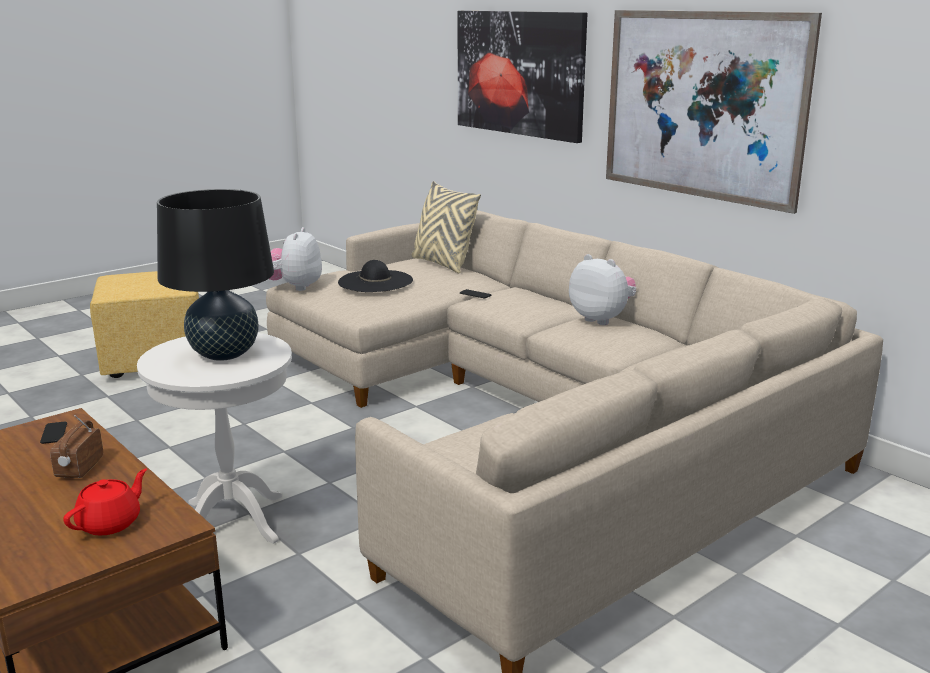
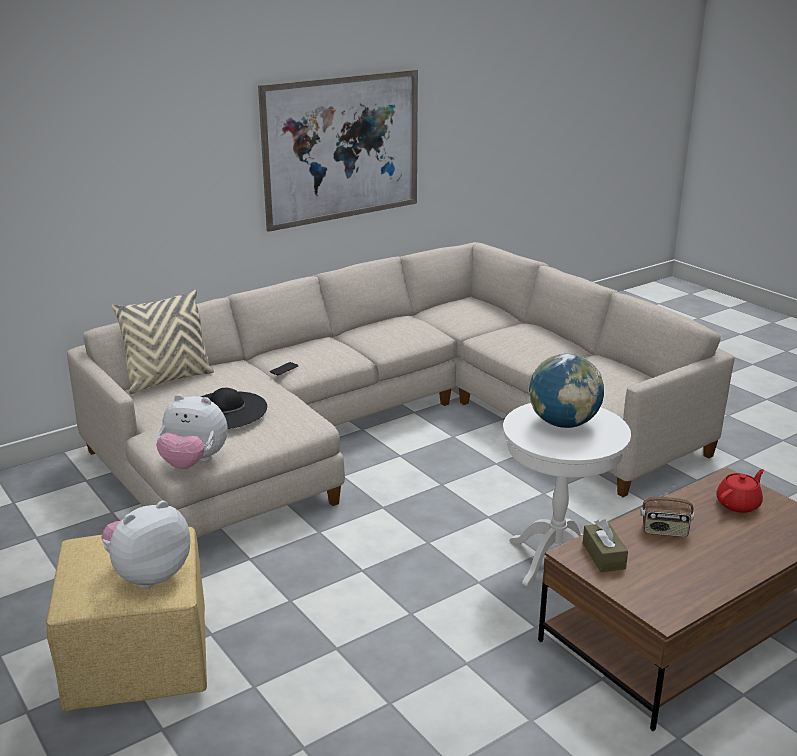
camera: 85 degrees left, 5 degrees up
phone [40,422,67,444] -> brown tissue box [583,519,628,572]
red teapot [63,468,147,536] -> red teapot turned 105 degrees clockwise [716,469,764,513]
black table lamp [157,189,274,361] -> globe [529,354,604,428]
picture [458,11,587,143] -> none
plush toy [569,254,637,325] -> plush toy moved to [101,501,191,589]

